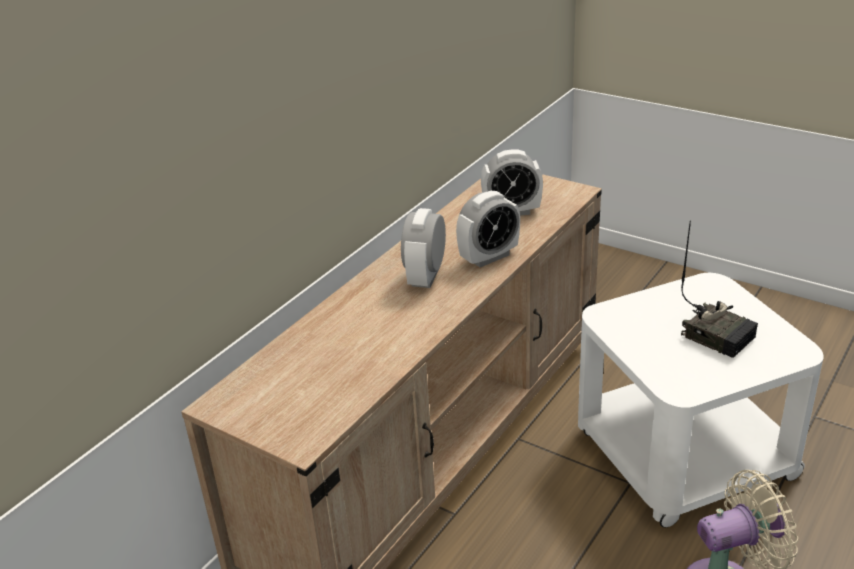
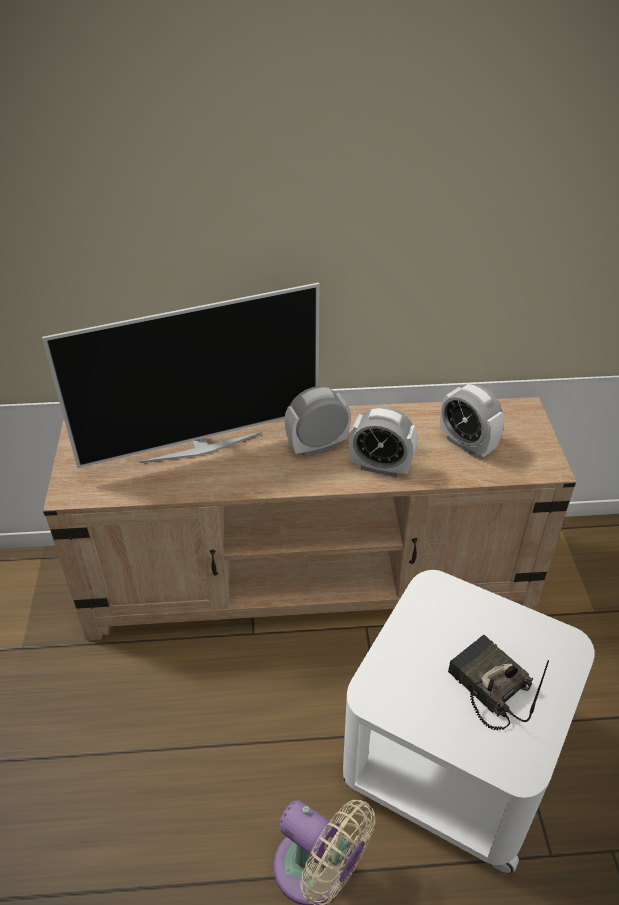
camera: 50 degrees right, 10 degrees up
radio [681,220,758,358] -> radio turned 135 degrees clockwise [448,635,549,730]
none -> television [42,282,320,468]

